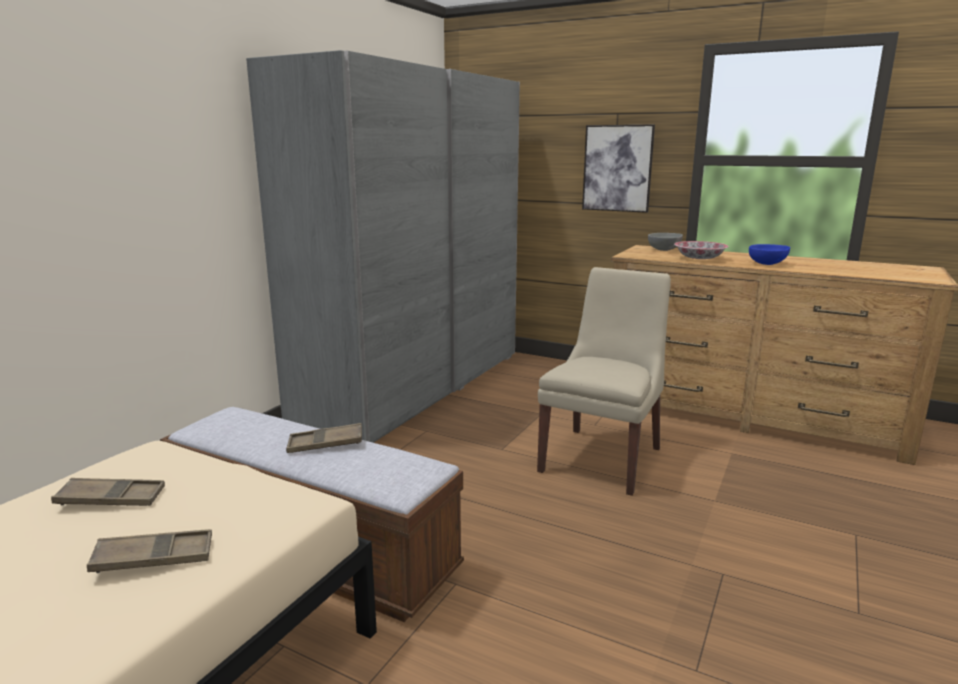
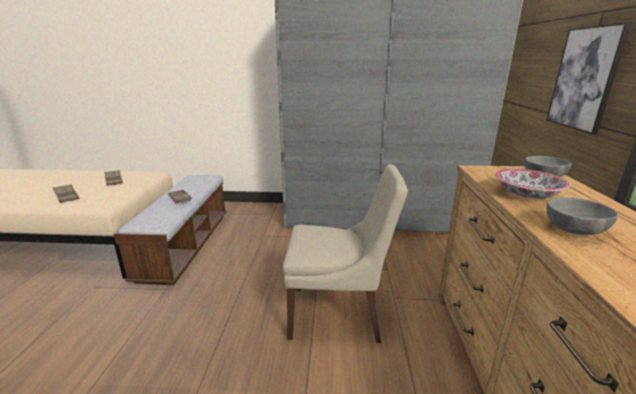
camera: 65 degrees right, 5 degrees up
blue bowl [749,244,790,265] -> grey bowl [547,197,618,235]

